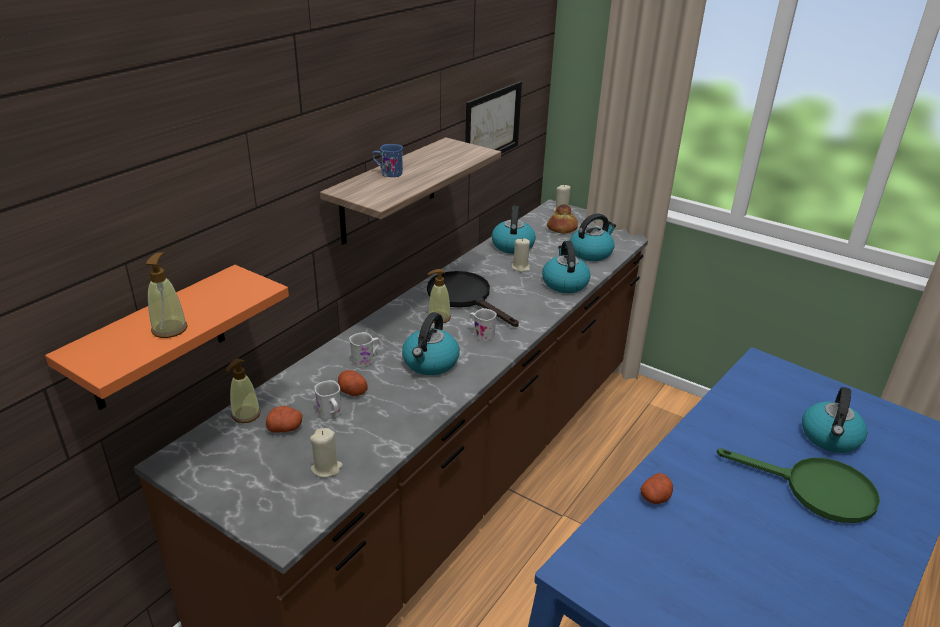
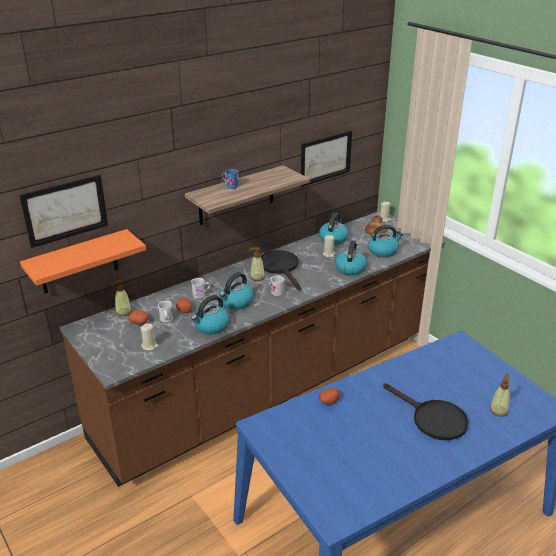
camera: 20 degrees right, 0 degrees up
soap dispenser [146,252,188,338] -> soap dispenser moved to [490,373,510,417]
green frying pan [717,448,880,523] -> black frying pan [383,383,469,440]
kettle [802,387,867,453] -> kettle moved to [191,295,230,334]
none -> picture [19,175,108,248]

